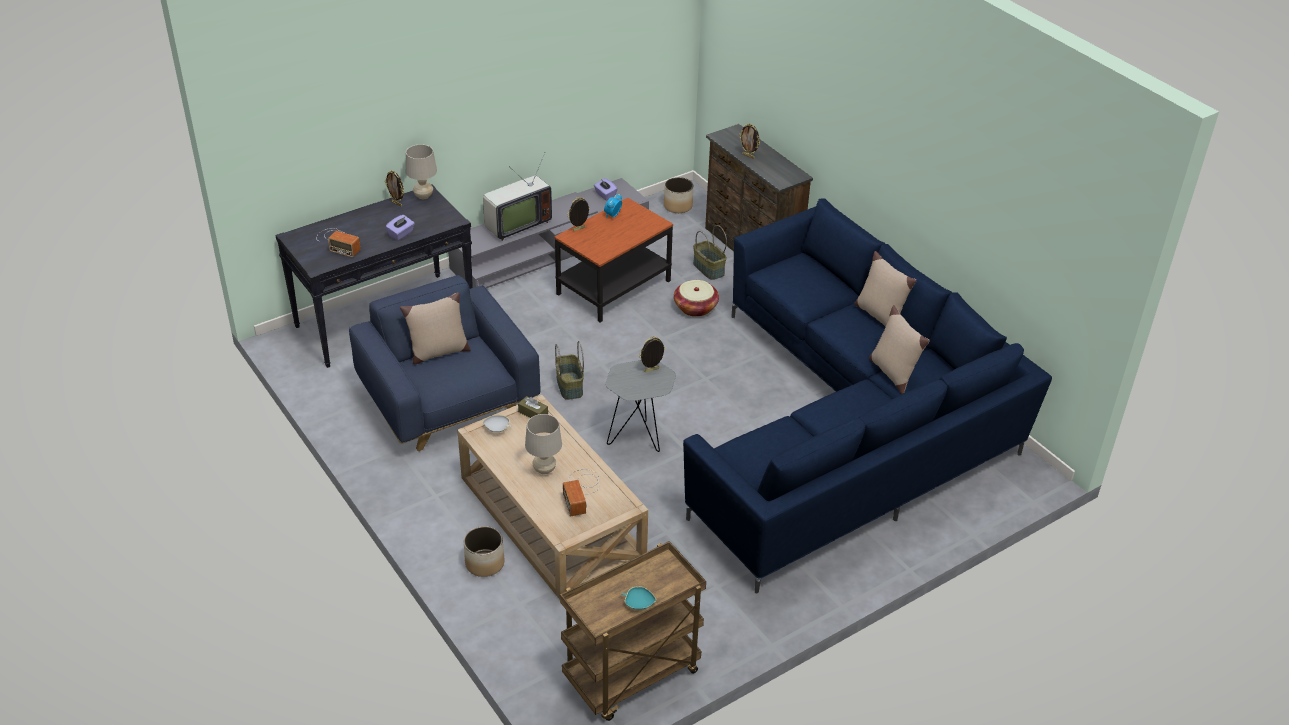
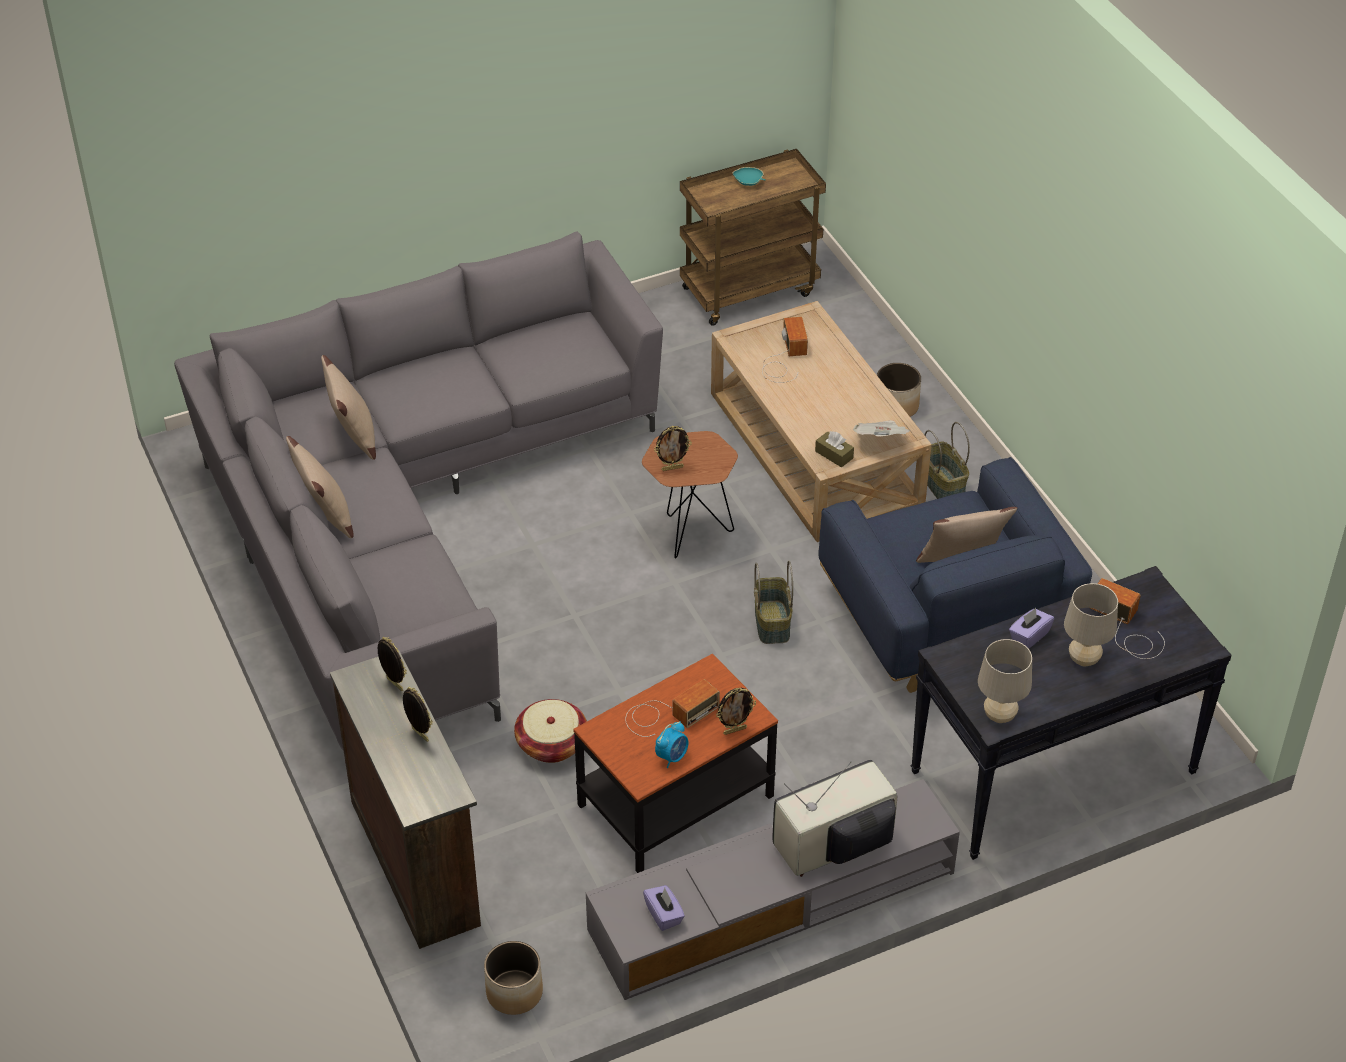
camera: 170 degrees left, 5 degrees up
picture frame [385,170,404,207] -> picture frame moved to [378,637,407,691]
white bowl [483,415,512,432] -> newspaper [852,420,910,437]
beige table lamp [525,414,562,475] -> beige table lamp moved to [1064,583,1118,667]
grey side table [605,360,676,452] -> brown side table [642,431,738,559]
blue sofa [683,198,1052,594] -> grey sofa [174,231,663,749]
basket [693,225,727,280] -> basket moved to [924,422,970,499]
none -> radio [625,679,720,737]

